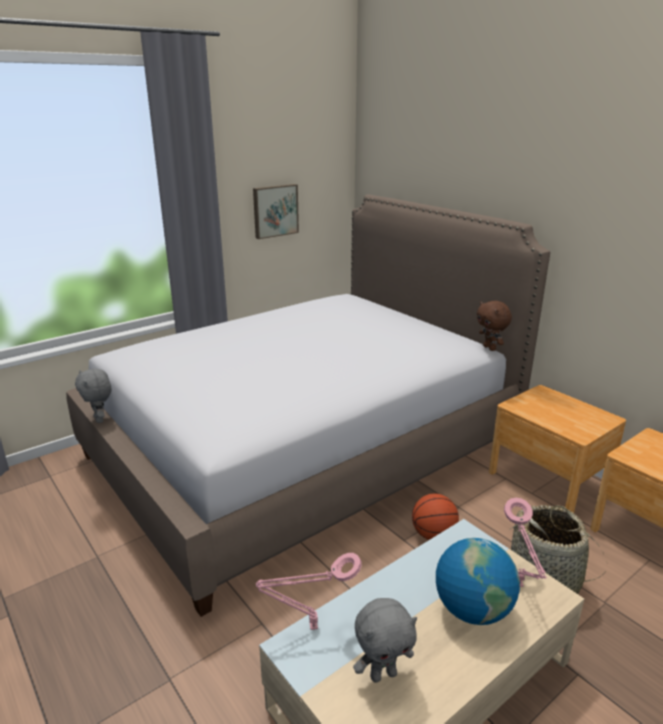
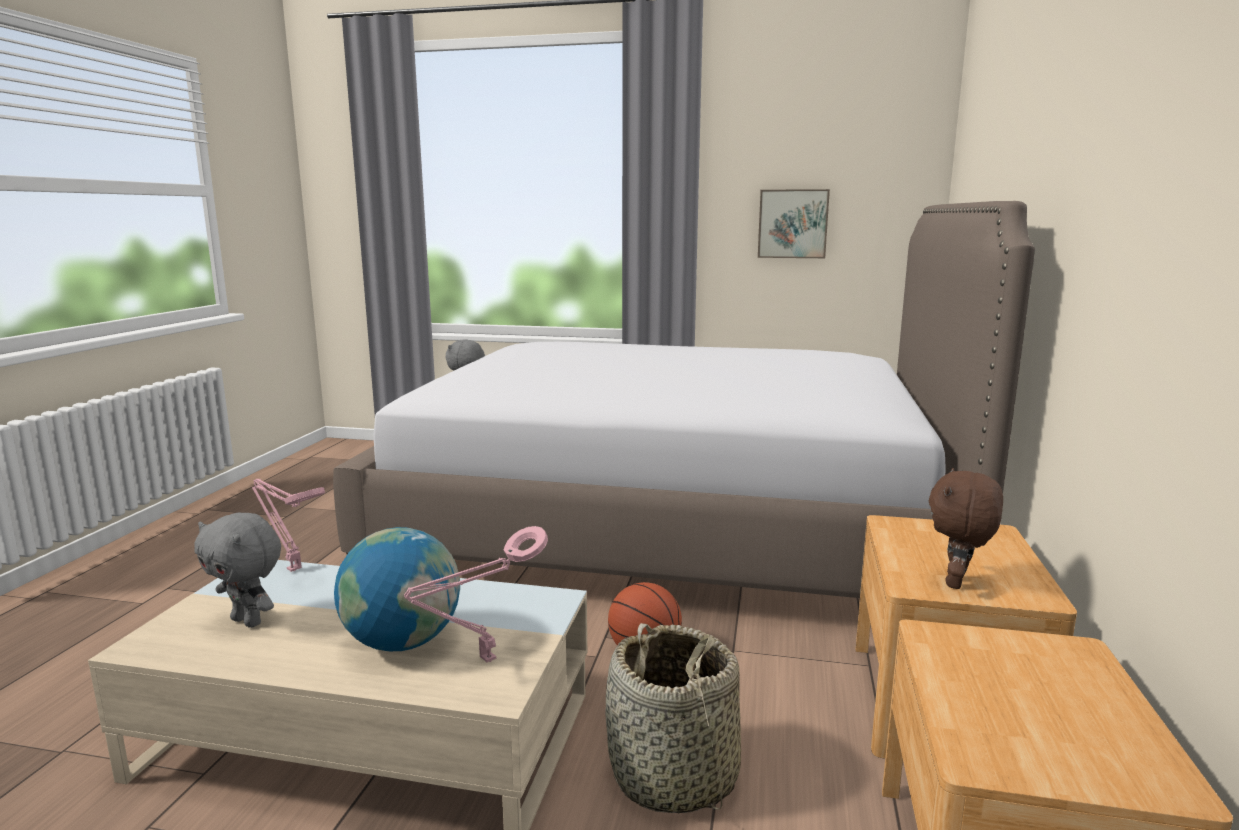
camera: 50 degrees right, 10 degrees down
brown plush toy [477,301,512,351] -> brown plush toy moved to [929,468,1003,589]

